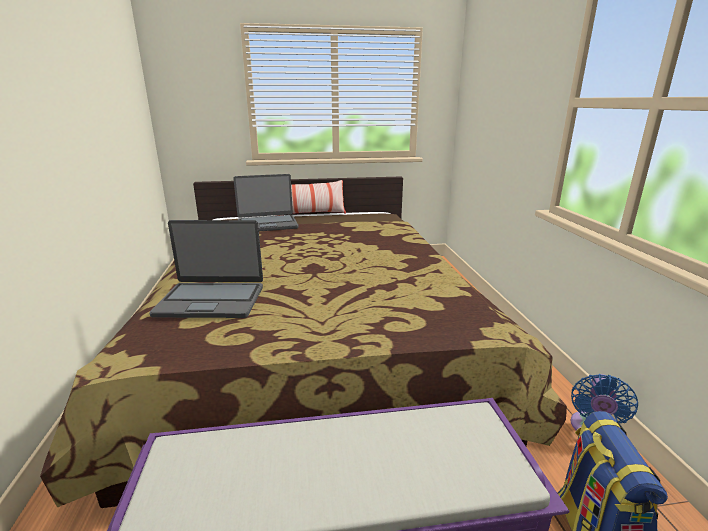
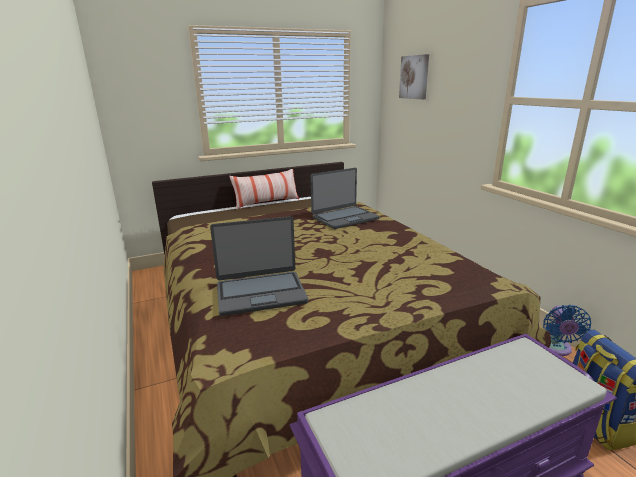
camera: 15 degrees left, 0 degrees up
laptop [233,174,298,231] -> laptop moved to [311,168,380,229]
none -> picture [399,54,429,99]

